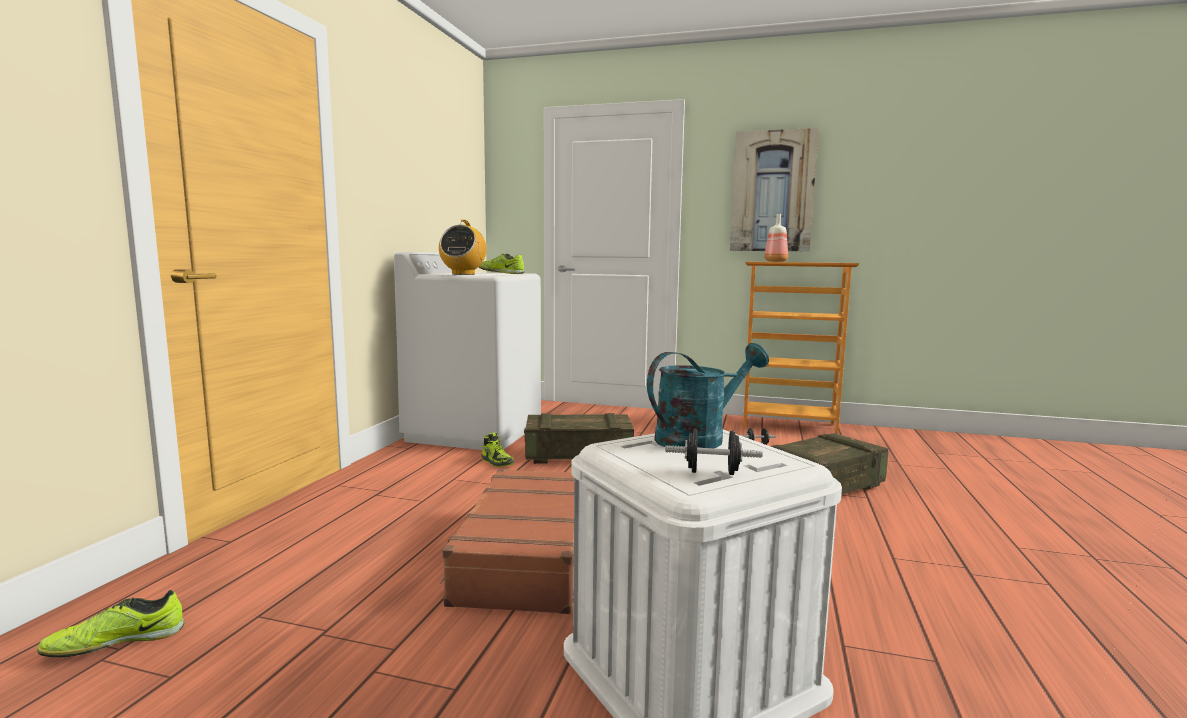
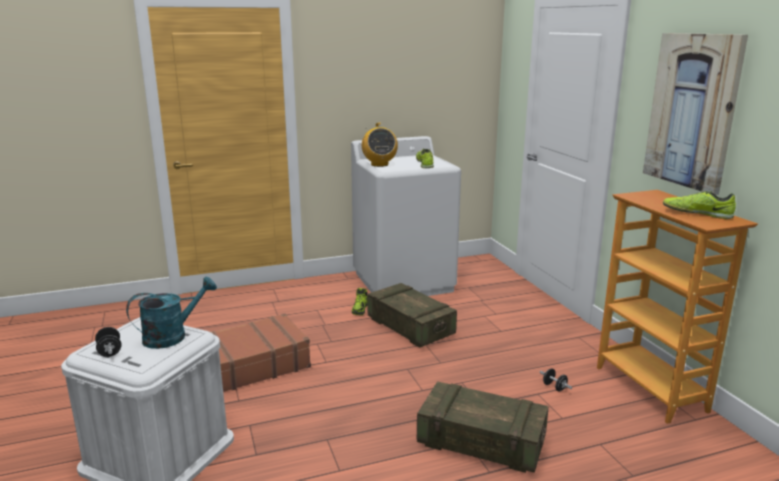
camera: 55 degrees right, 10 degrees up
shoe [37,590,184,657] -> shoe moved to [663,191,736,219]
radio [439,220,487,275] -> radio turned 75 degrees counterclockwise [362,123,398,167]
turquoise watering can [647,343,769,448] -> turquoise watering can turned 60 degrees counterclockwise [126,277,217,349]
bottle [764,214,788,262] -> none

